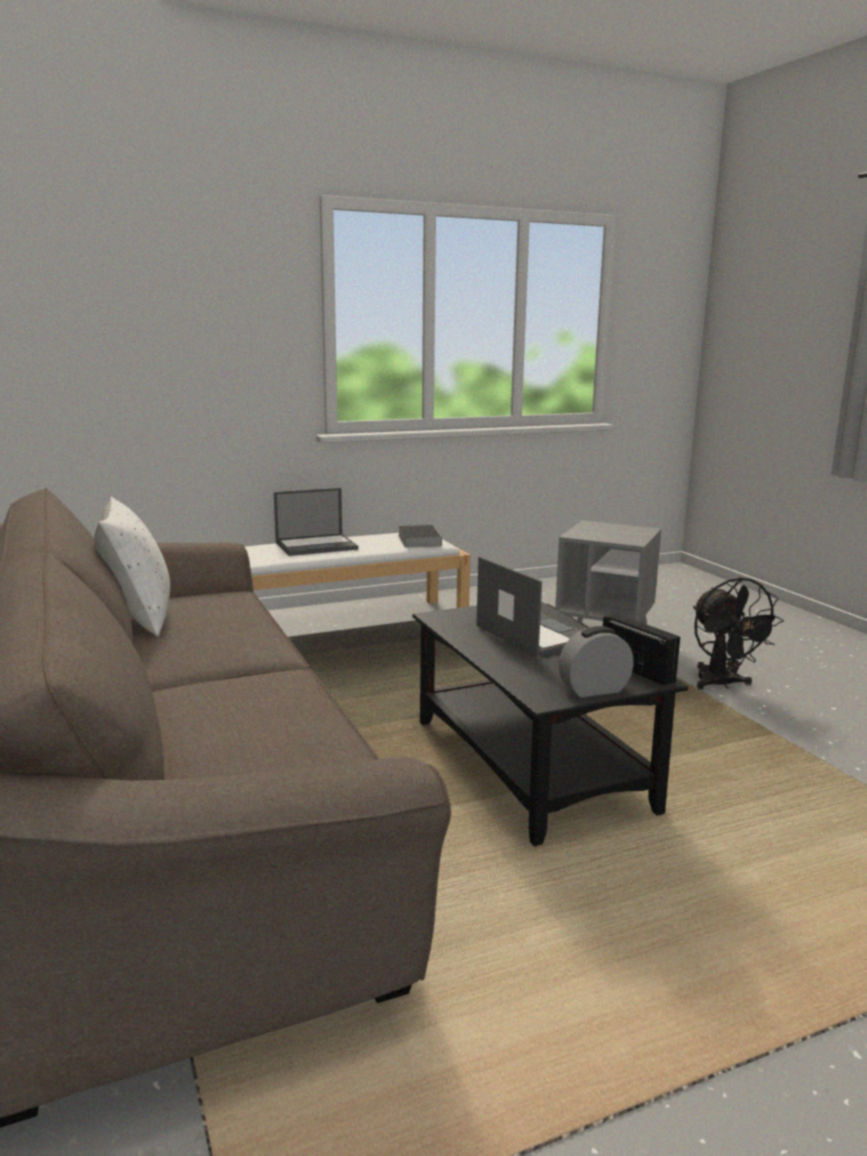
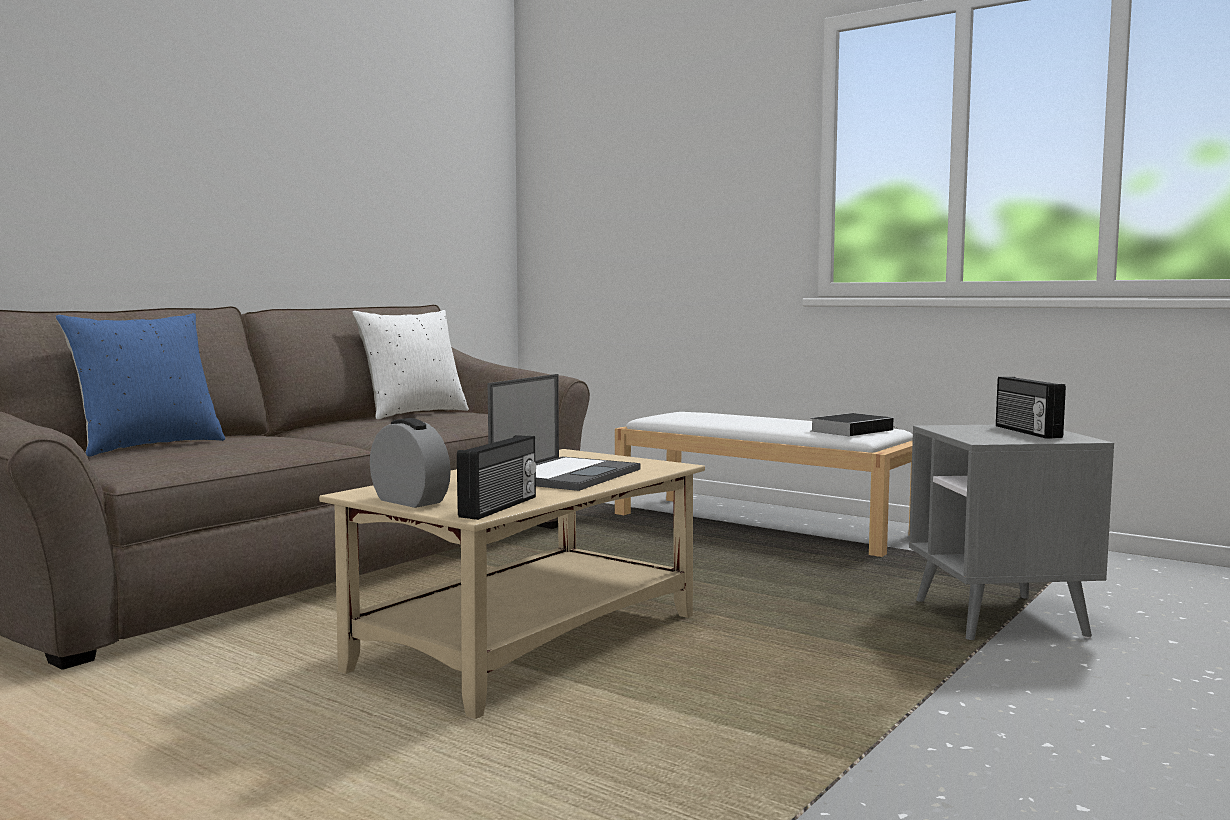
camera: 60 degrees right, 10 degrees down
laptop [274,488,359,556] -> none
black coffee table [412,602,688,846] -> beige coffee table [319,449,705,719]
black fan [693,577,784,689] -> none
none -> blue pillow [56,313,225,457]
none -> radio [996,377,1066,439]

